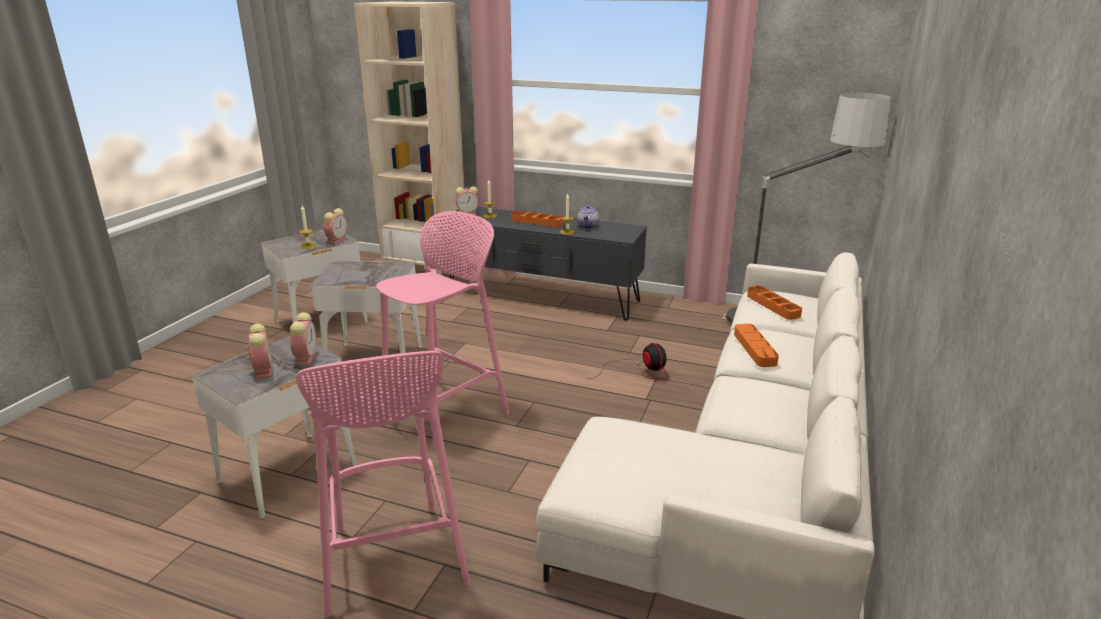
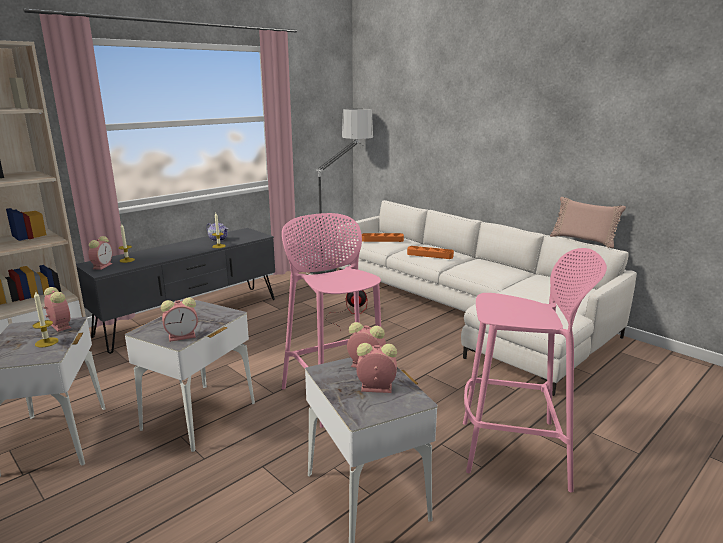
camera: 65 degrees left, 5 degrees down
orange tray [511,211,563,227] -> none
none -> alarm clock [161,297,198,342]
none -> beige pillow [550,197,626,248]

